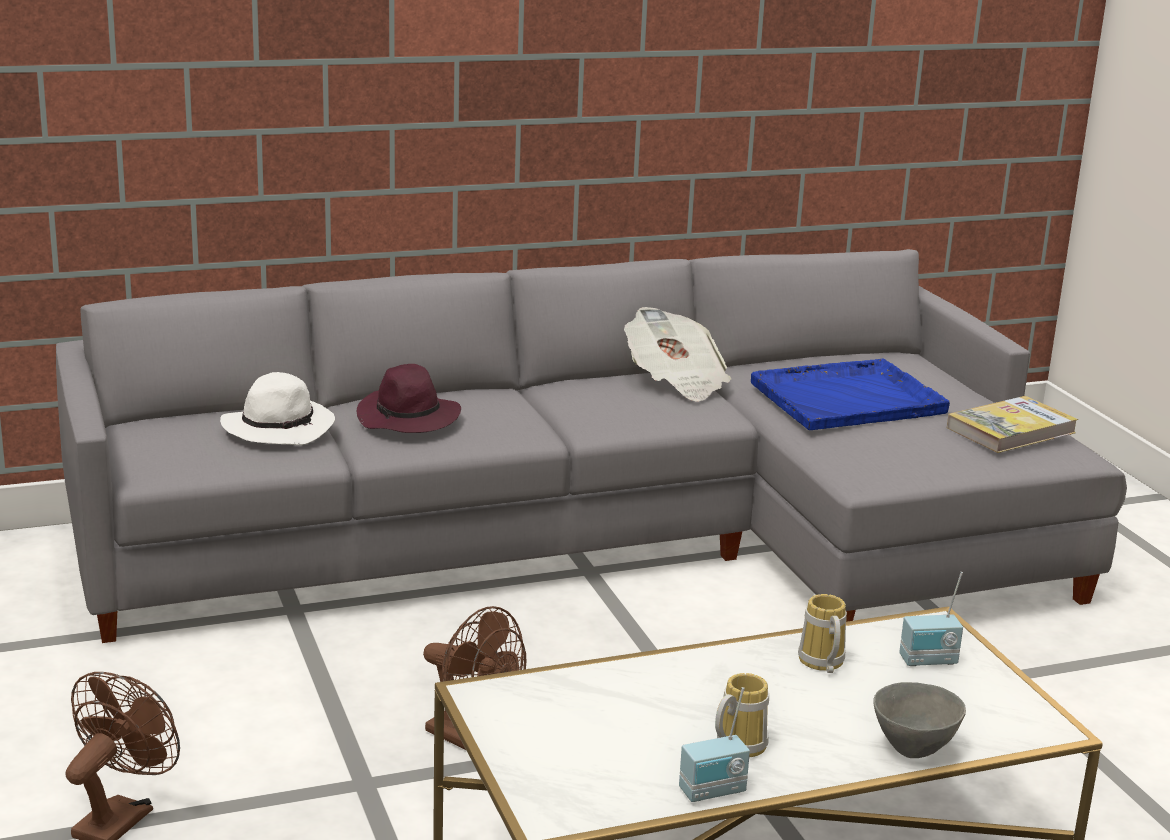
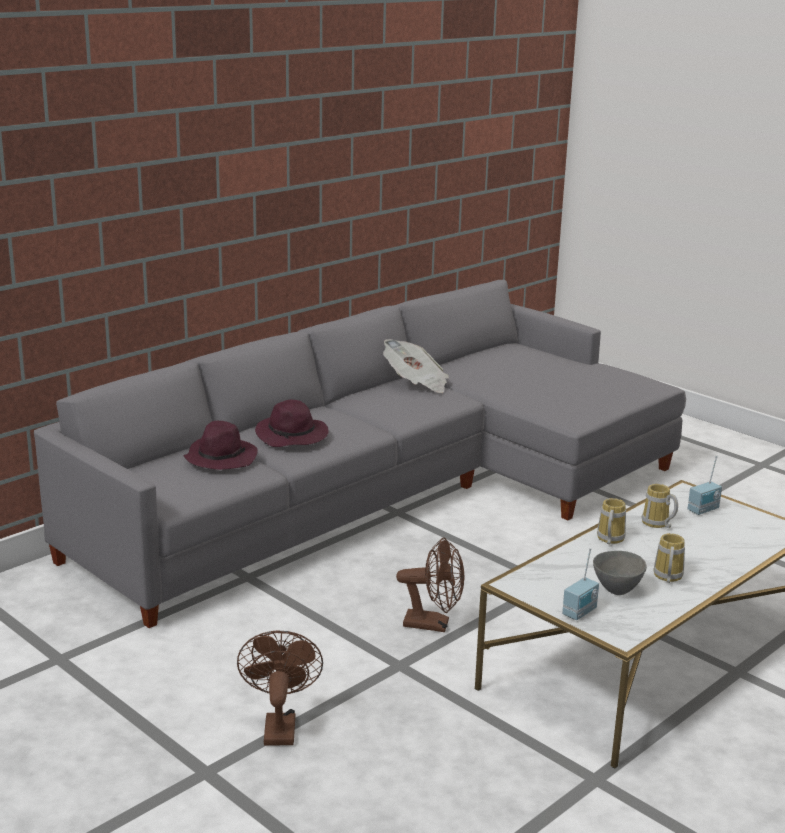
camera: 25 degrees left, 0 degrees up
white hat [220,372,335,445] -> purple hat [184,421,258,470]
radio [679,687,750,802] -> radio moved to [562,548,599,620]
blue tray [751,358,950,430] -> none
grey bowl [873,682,966,758] -> grey bowl moved to [593,551,647,595]
book [947,396,1078,453] -> none
none -> mug [597,498,626,544]

